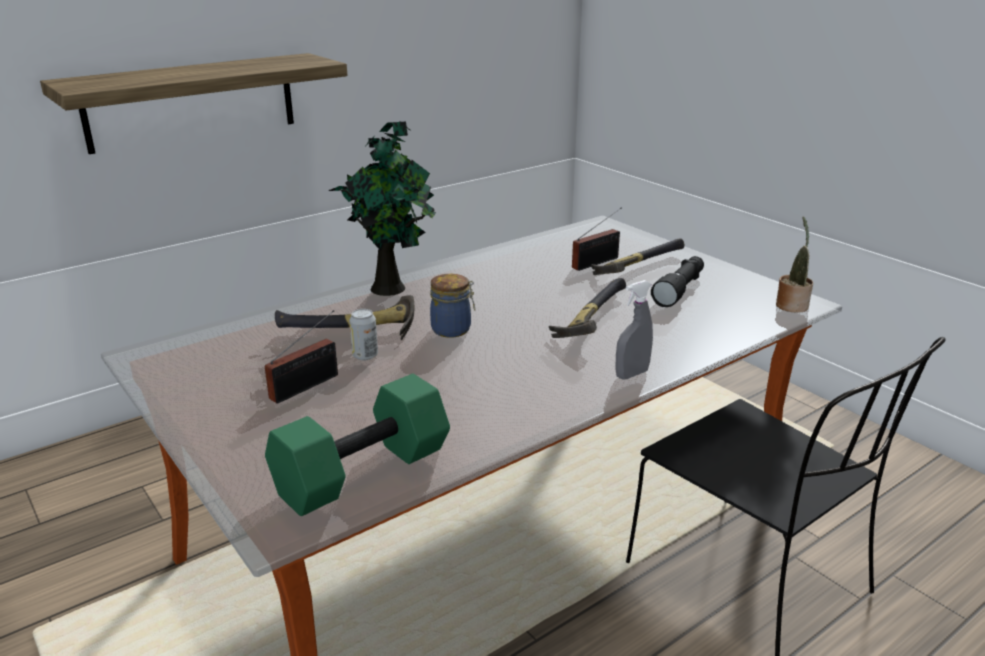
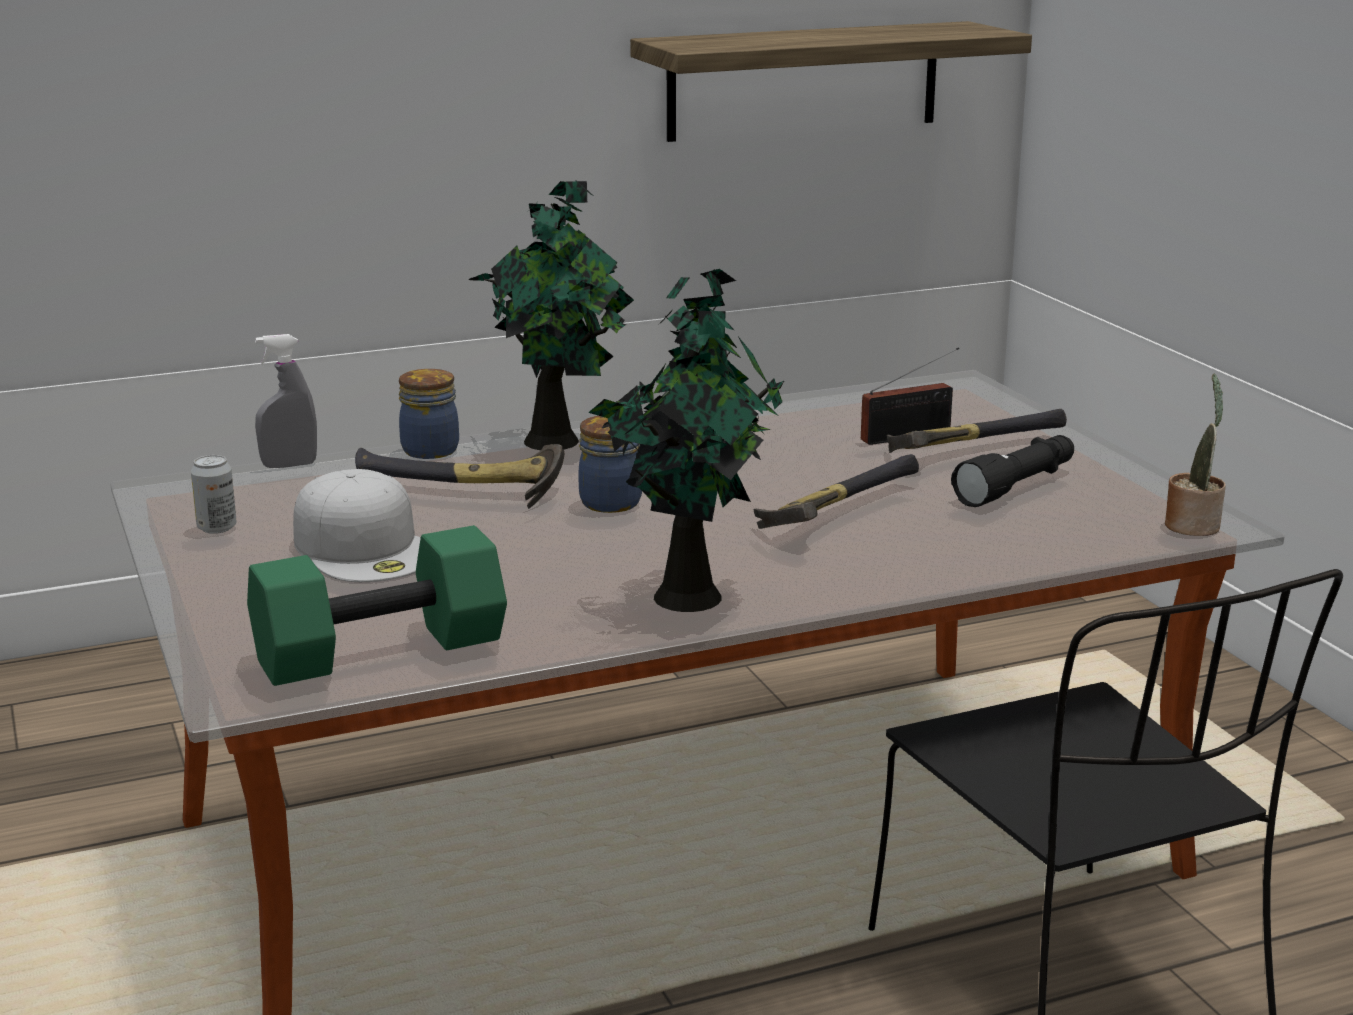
camera: 15 degrees right, 5 degrees down
shelf [40,53,347,154] -> shelf moved to [630,21,1032,142]
radio [265,310,338,404] -> white cap [293,469,420,582]
can [349,309,378,360] -> can moved to [191,455,237,534]
grey spray bottle [615,280,653,380] -> grey spray bottle moved to [255,334,317,468]
none -> jar [399,369,459,459]
none -> potted plant [588,269,784,612]

